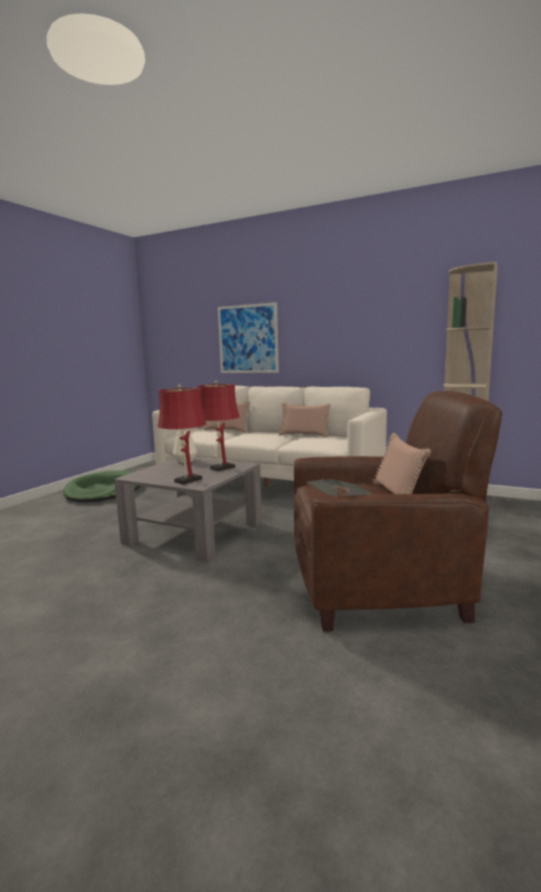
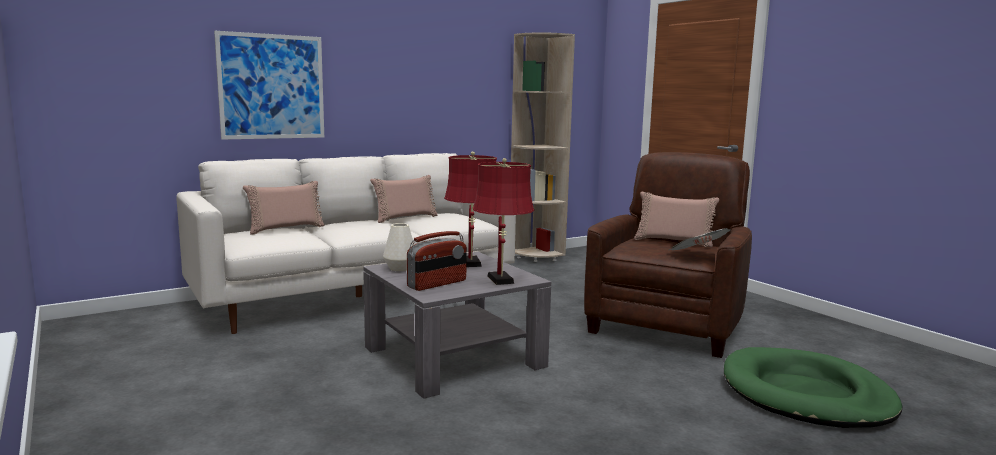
camera: 60 degrees left, 0 degrees up
green dog bed [63,470,141,502] -> green dog bed moved to [724,347,902,428]
none -> radio [407,231,467,291]

